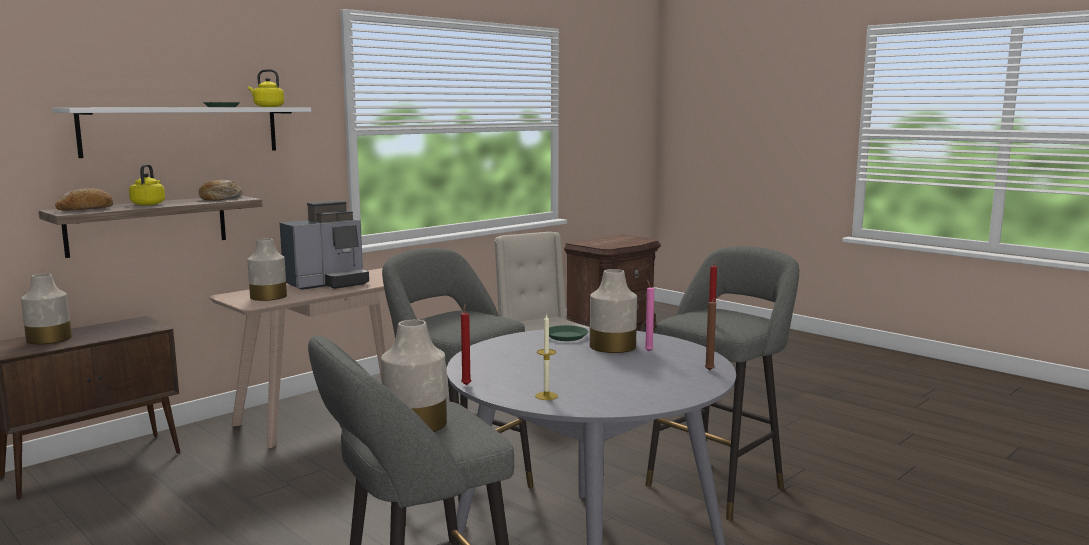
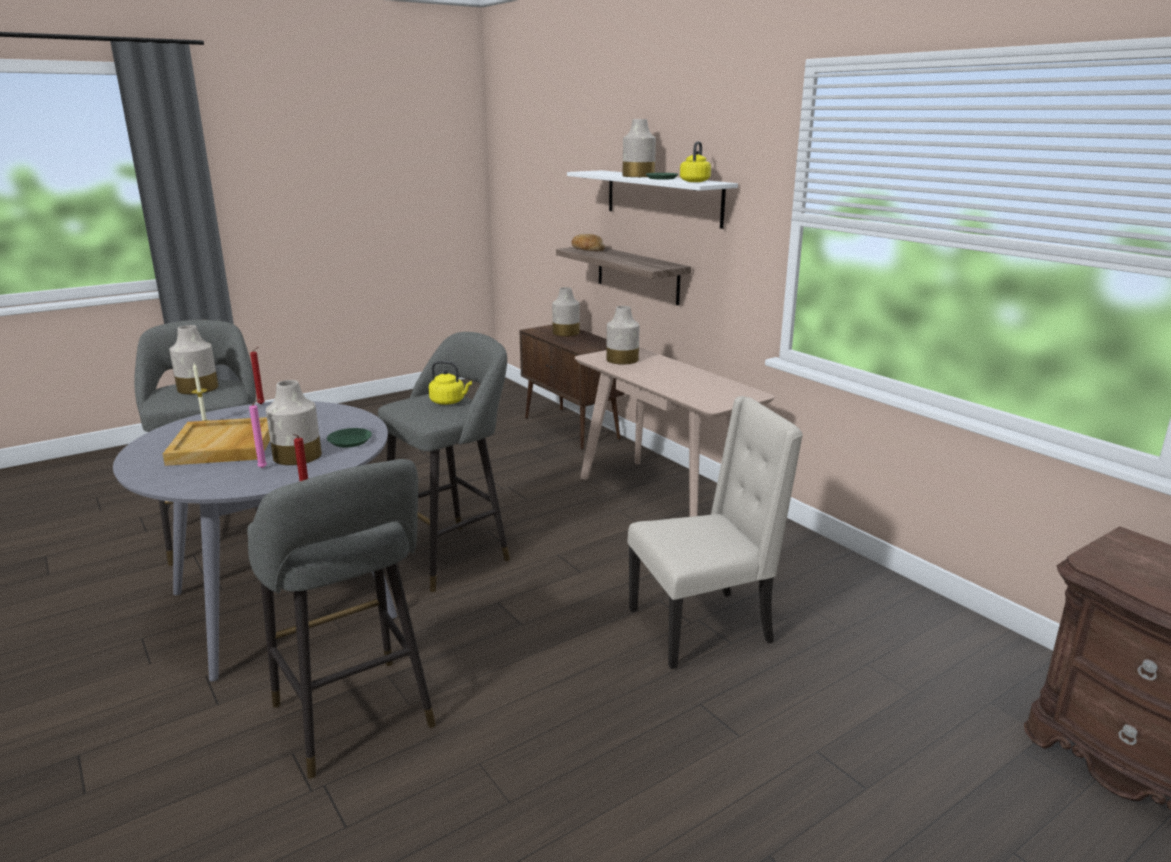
camera: 100 degrees right, 10 degrees up
yellow kettle [129,164,165,205] -> yellow kettle moved to [429,361,472,405]
bread [199,180,242,201] -> none
coffee machine [280,200,369,290] -> none
brown candle [705,296,720,371] -> none
none -> beige tray [163,417,270,466]
none -> beige vase [622,119,656,177]

